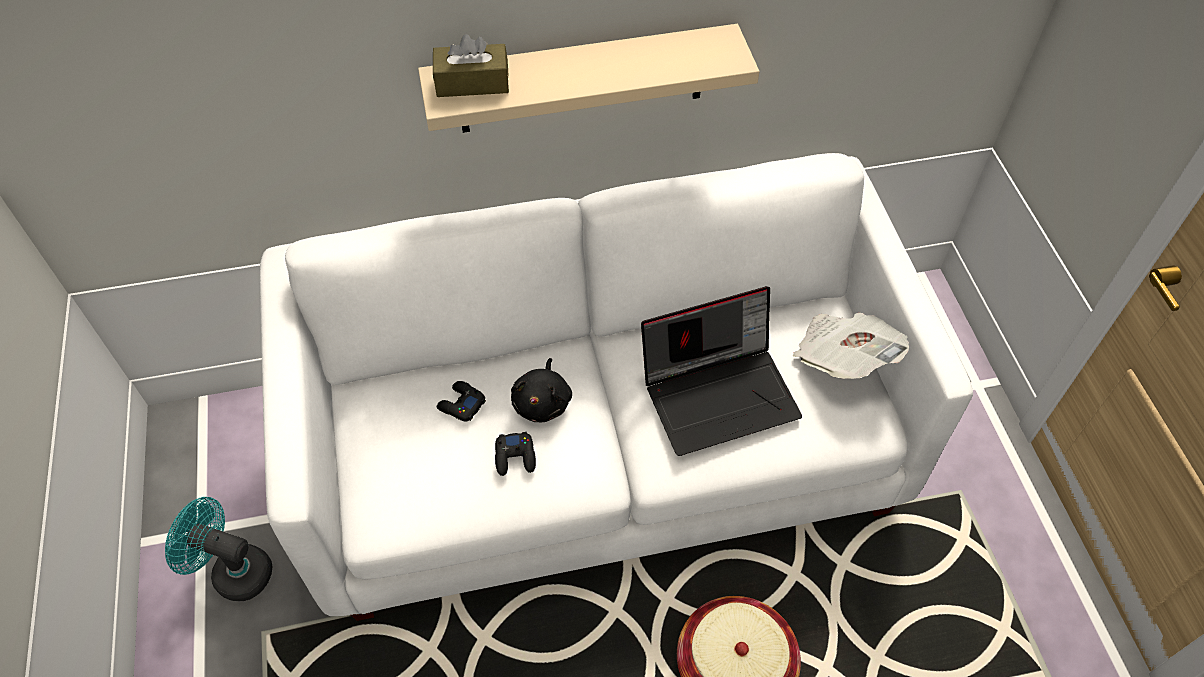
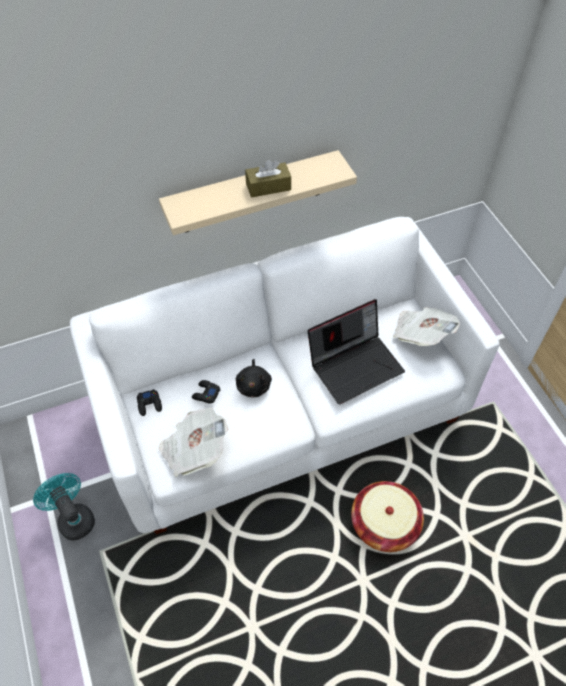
camera: 10 degrees left, 0 degrees up
turquoise fan [165,497,272,601] -> turquoise fan turned 45 degrees clockwise [33,473,95,540]
brown tissue box [433,34,509,97] -> brown tissue box moved to [245,160,291,198]
black game controller [495,432,536,476] -> black game controller moved to [137,389,162,416]
none -> newspaper [159,407,228,477]

